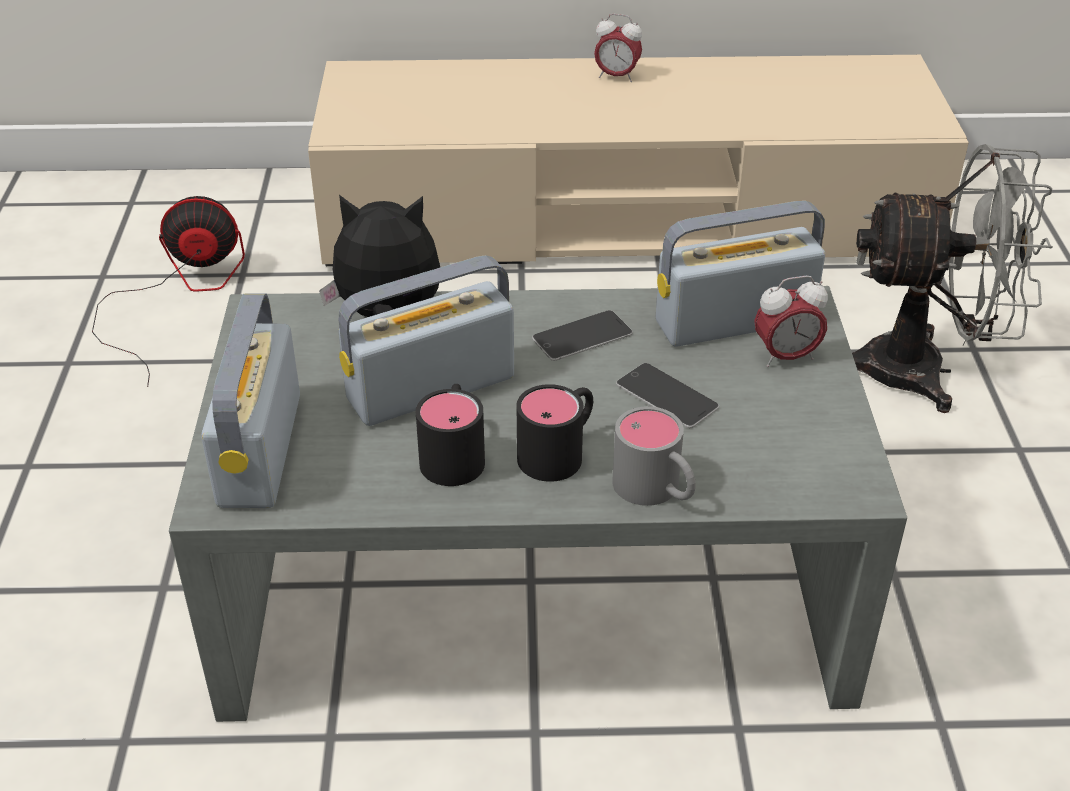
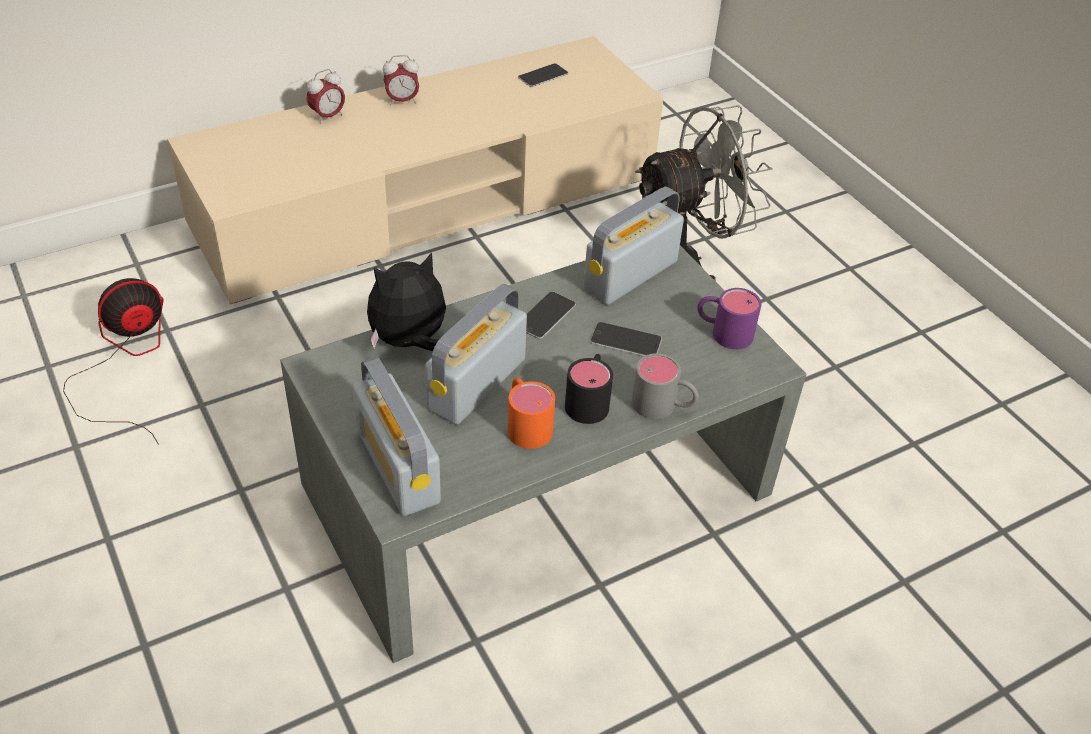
camera: 30 degrees left, 5 degrees up
black mug [416,384,485,486] -> orange mug [508,377,555,449]
alarm clock [754,275,828,367] -> alarm clock moved to [307,69,345,124]
none -> phone [518,63,569,87]
none -> purple mug [697,288,761,349]

